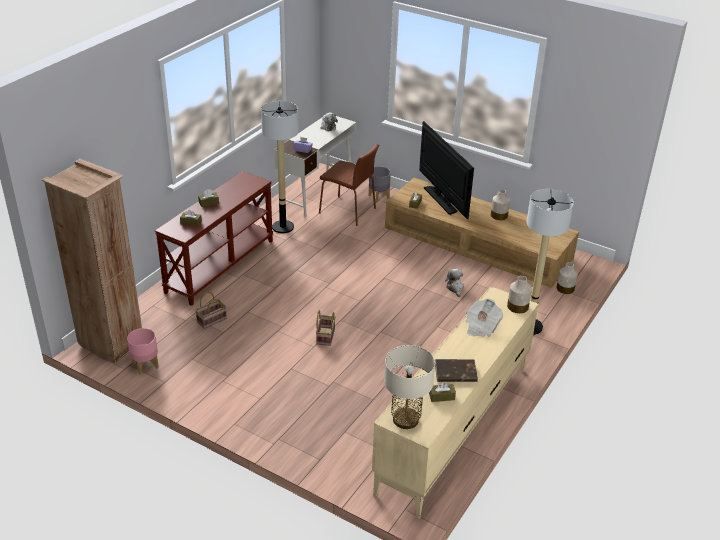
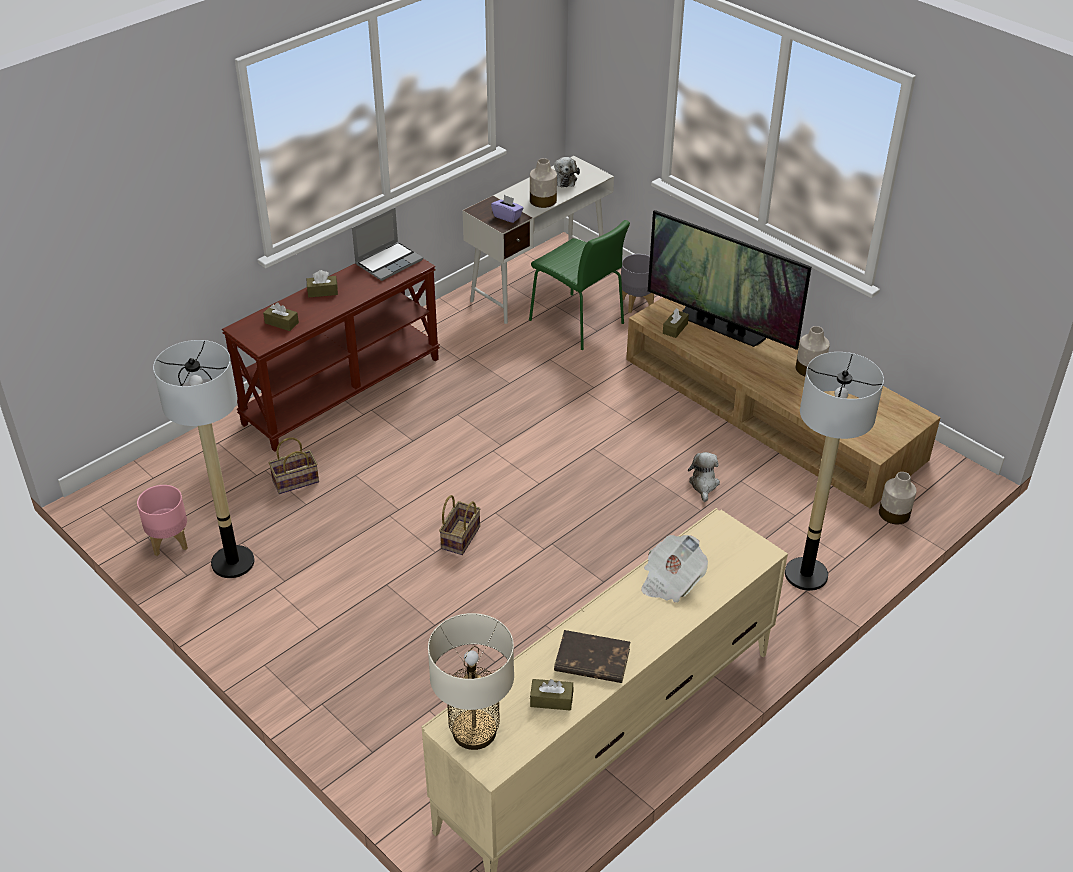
camera: 15 degrees right, 5 degrees up
brown cabinet [42,159,142,364] -> none
floor lamp [261,101,299,233] -> floor lamp moved to [153,340,255,578]
brown chair [319,144,379,226] -> green chair [529,220,630,350]
television [419,121,474,219] -> television turned 135 degrees clockwise [648,210,811,350]
beige vase [507,276,532,313] -> beige vase moved to [530,158,557,208]
none -> laptop [352,207,423,281]

